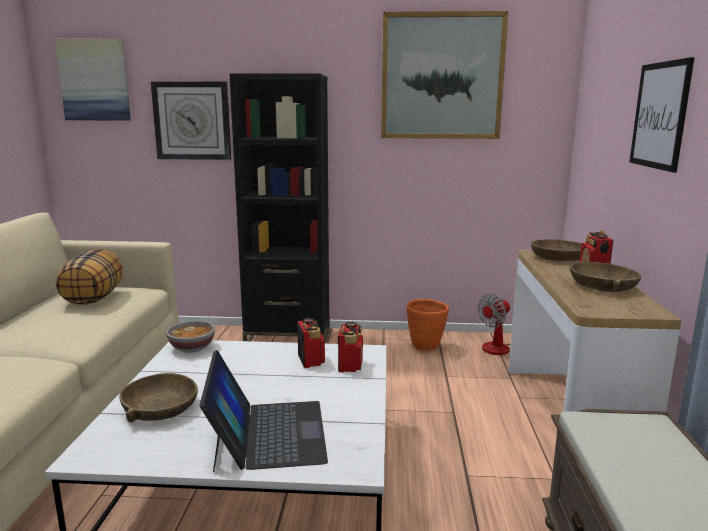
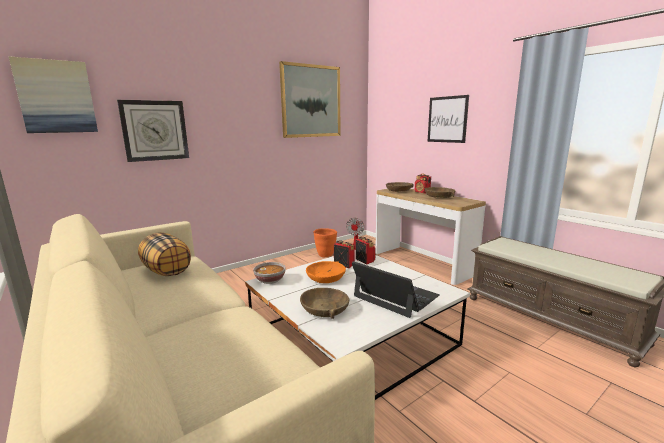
camera: 40 degrees left, 0 degrees up
black bookcase [229,73,330,344] -> none
none -> orange bowl [306,261,346,283]

